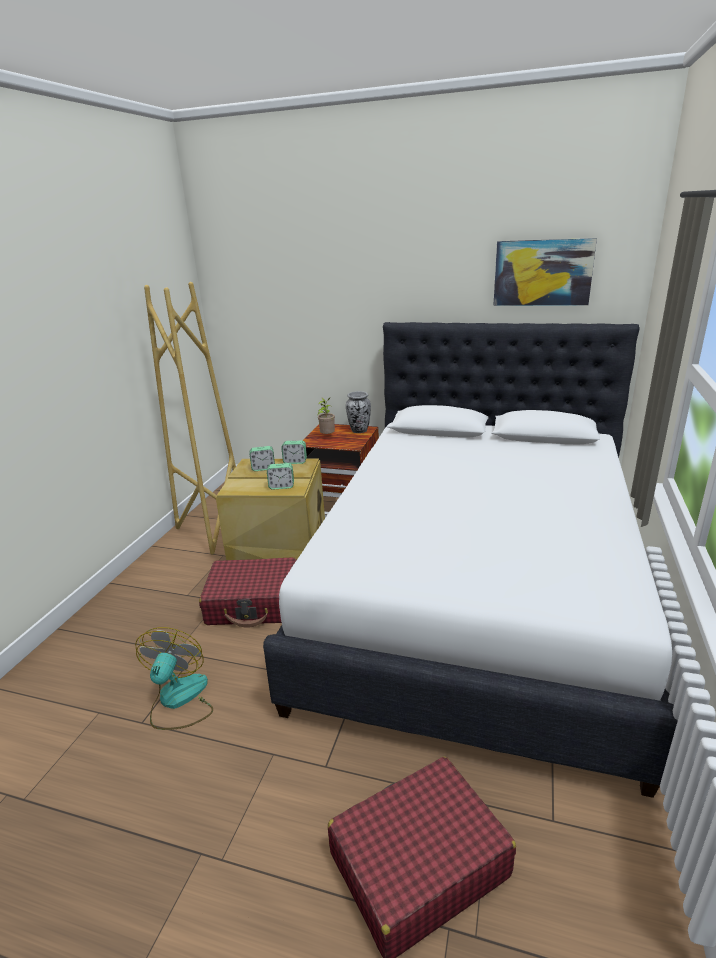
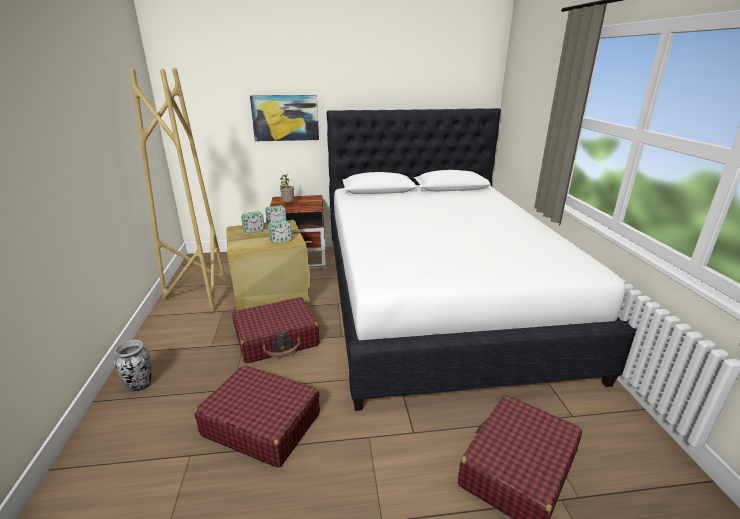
camera: 25 degrees left, 0 degrees up
fan [135,627,213,730] -> red suitcase [194,365,320,468]
vase [346,391,371,433] -> vase moved to [114,340,152,392]
picture [493,238,597,306] -> picture moved to [250,95,319,141]

